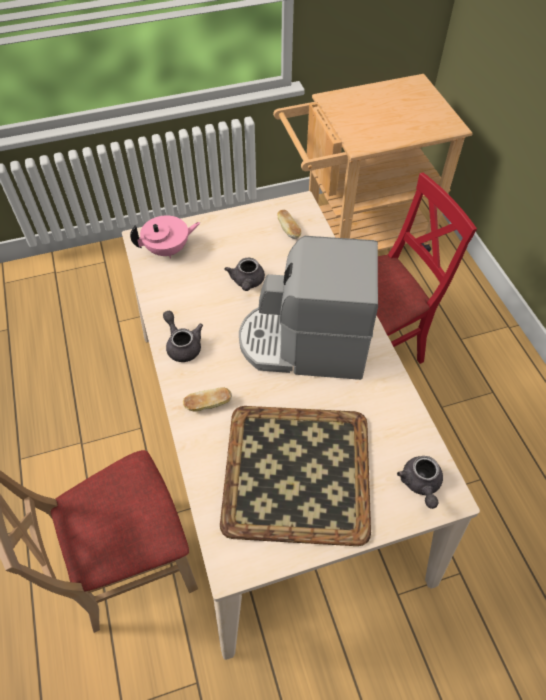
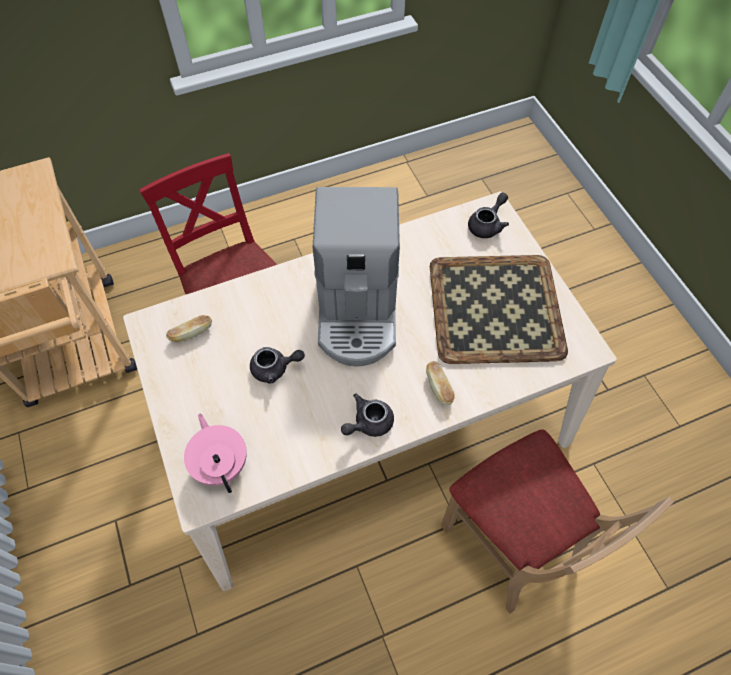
camera: 95 degrees left, 5 degrees up
grey teapot [397,456,443,509] -> grey teapot turned 45 degrees counterclockwise [468,192,509,238]

